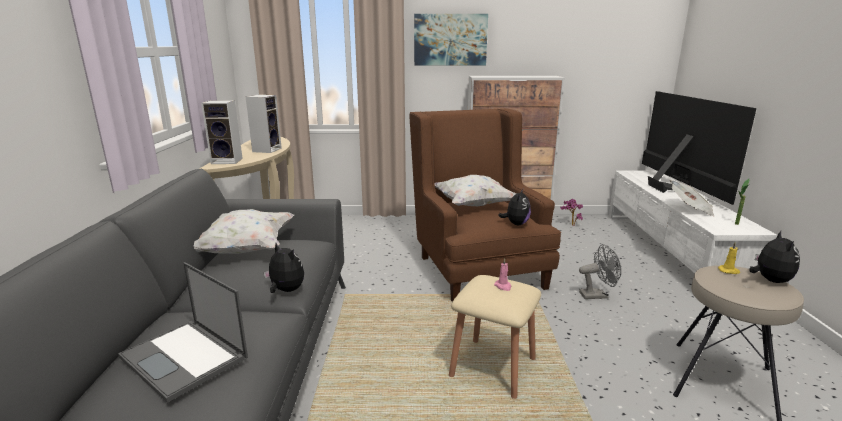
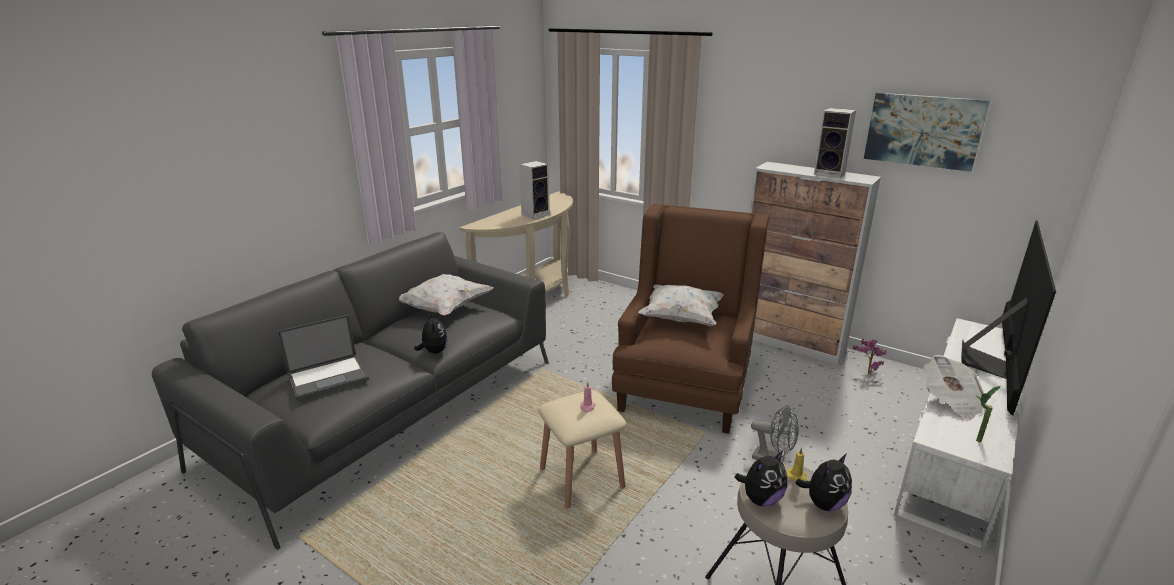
camera: 35 degrees right, 5 degrees up
laptop [118,262,248,403] -> laptop turned 105 degrees counterclockwise [277,315,369,400]
speaker [201,100,243,164] -> speaker moved to [814,108,856,178]
picture [414,14,488,65] -> picture moved to [864,93,990,172]
plush toy [498,189,531,225] -> plush toy moved to [735,451,788,507]

